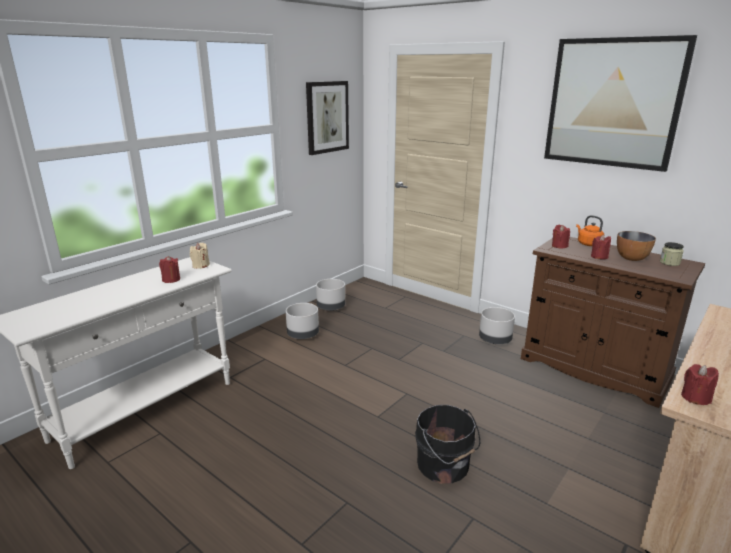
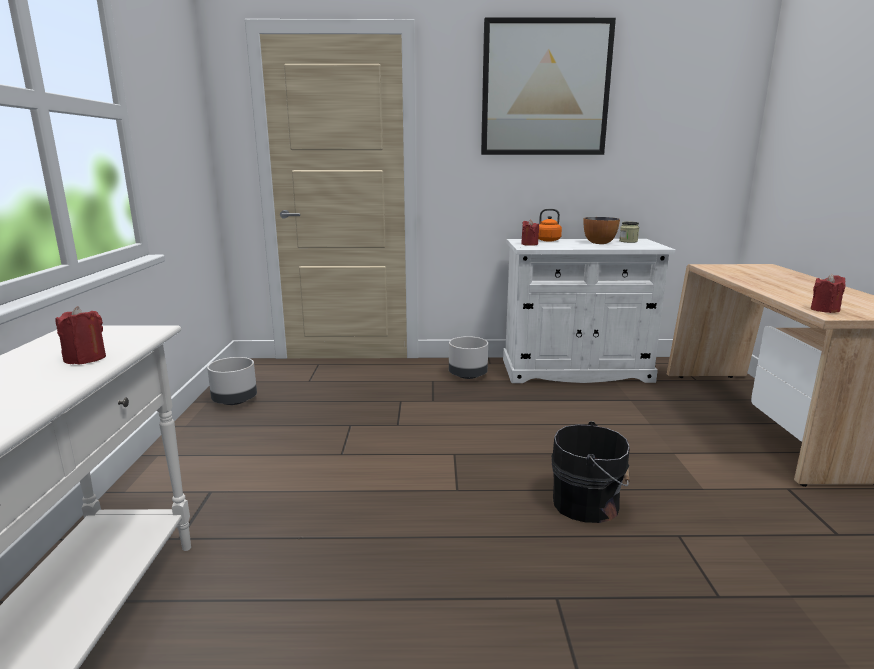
camera: 40 degrees left, 5 degrees down
beige candle [190,243,210,269] -> none
grey planter [286,303,319,339] -> none
picture [306,81,349,155] -> none
brown cabinet [521,237,705,408] -> white cabinet [503,239,675,383]
red candle [591,234,611,259] -> none

